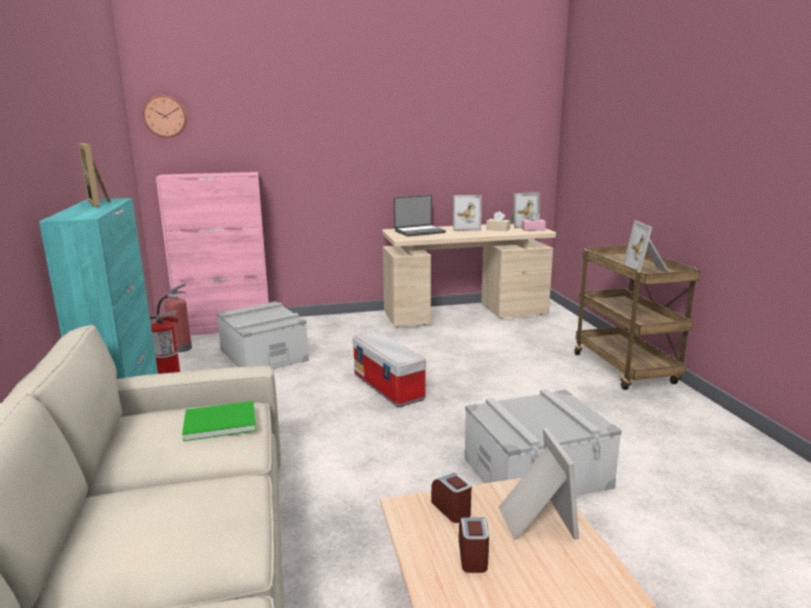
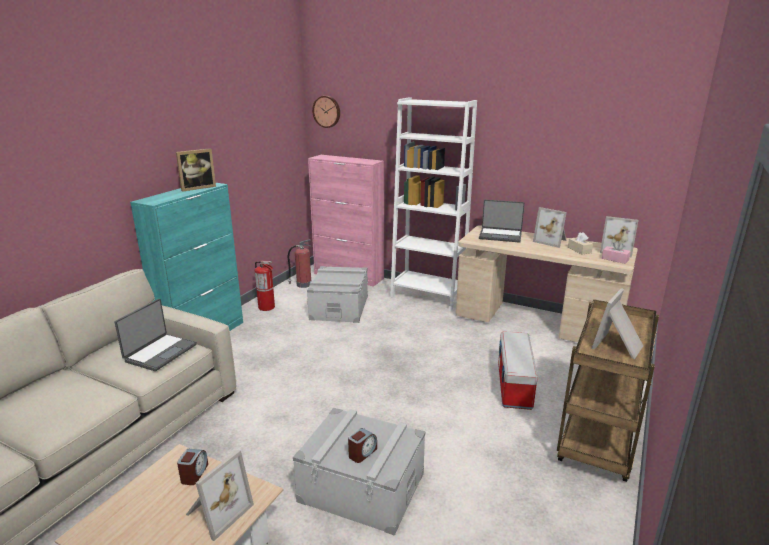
camera: 40 degrees right, 5 degrees up
picture frame [78,143,111,207] -> picture frame turned 135 degrees counterclockwise [176,148,216,191]
green book [182,401,256,441] -> laptop [115,299,197,371]
storage box [353,331,426,407] -> storage box moved to [498,332,538,410]
alarm clock [459,517,489,573] -> alarm clock moved to [348,428,377,463]
none -> white bookcase [390,97,477,311]

